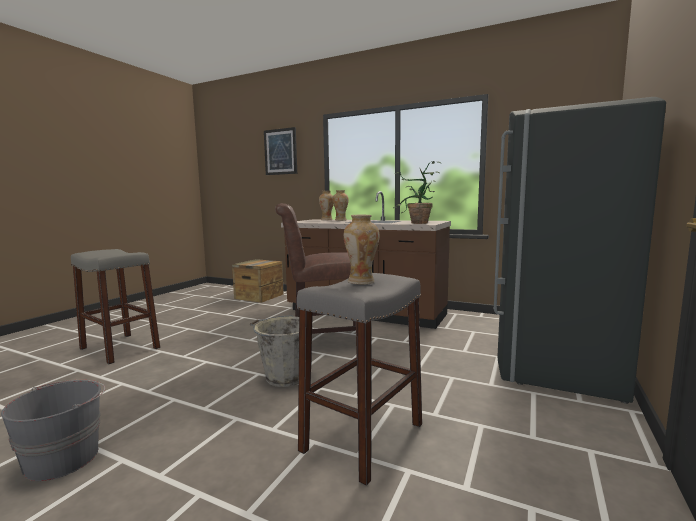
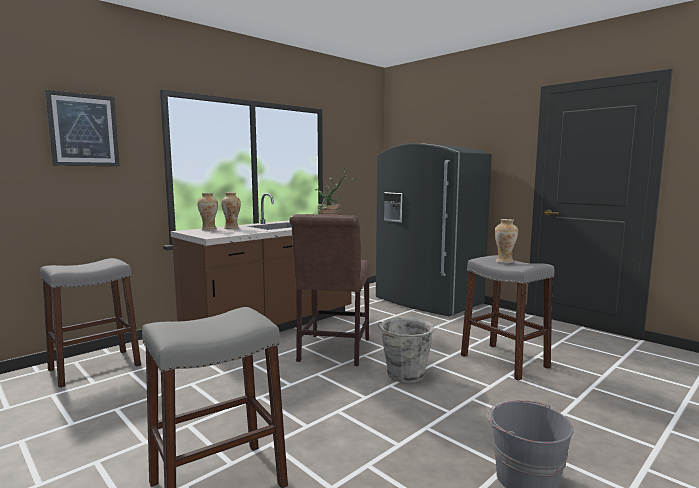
camera: 70 degrees left, 0 degrees up
crate [232,259,284,303] -> grey stool [40,258,141,388]

